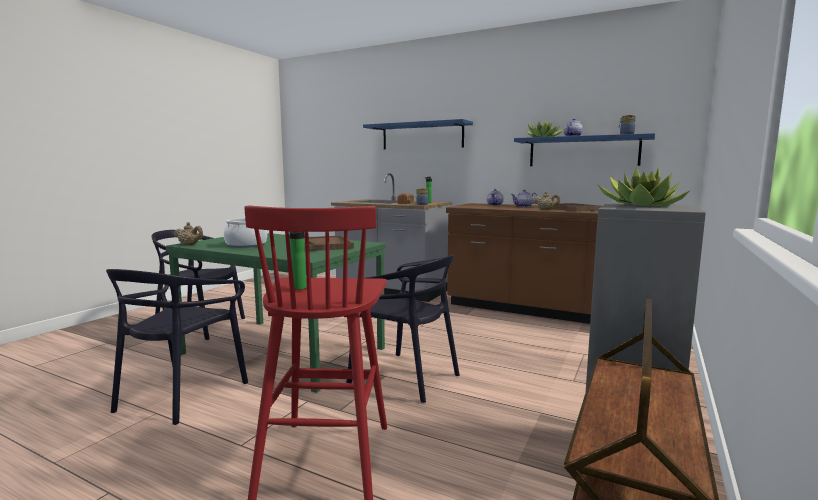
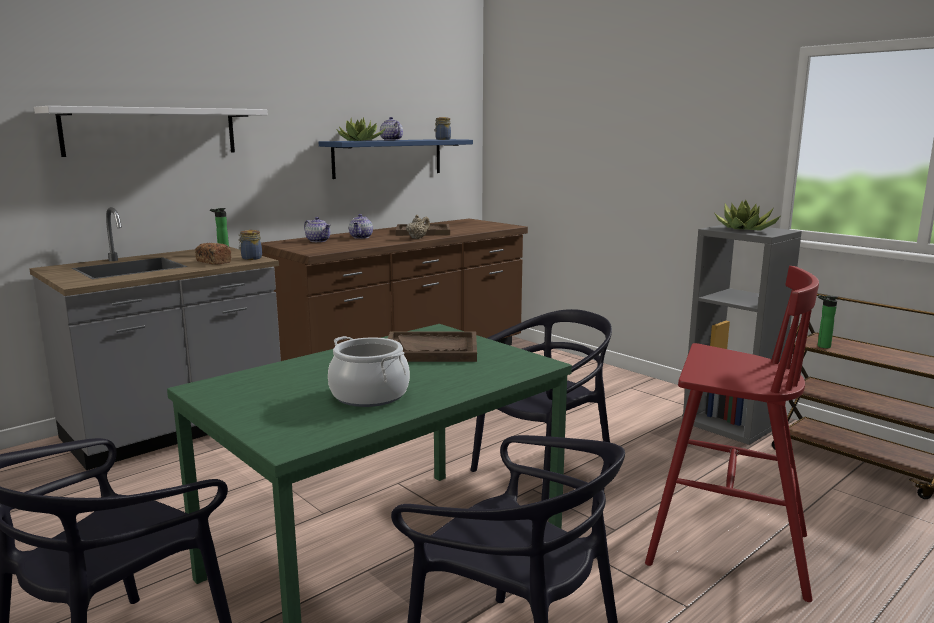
camera: 70 degrees left, 5 degrees up
beige teapot [174,222,203,246] -> none
bottle [289,232,307,290] -> bottle moved to [818,295,838,348]
blue shelf [363,119,473,149] -> white shelf [34,106,267,157]

